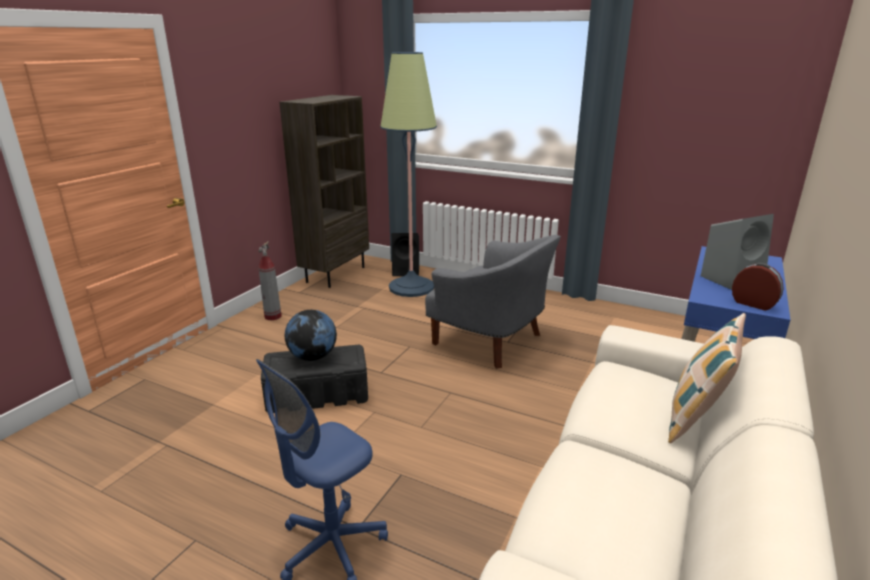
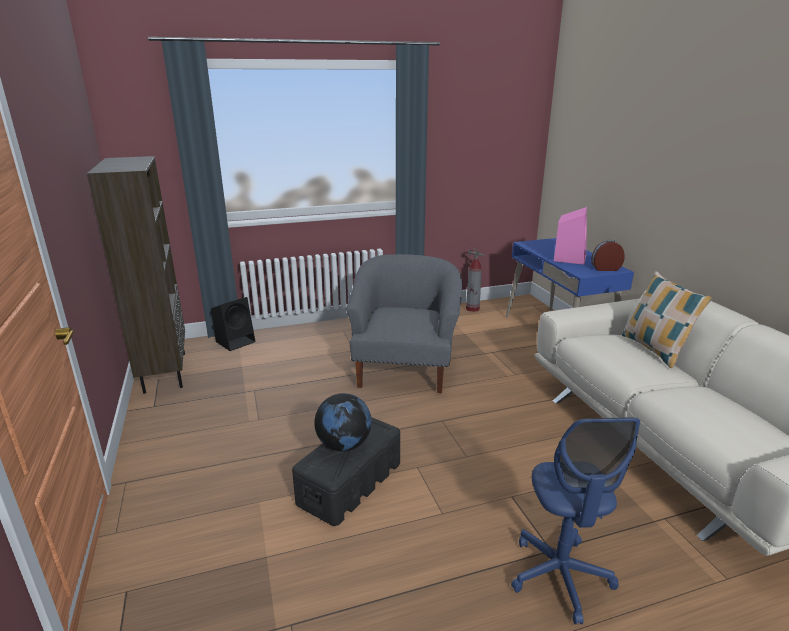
camera: 45 degrees left, 0 degrees up
fire extinguisher [258,241,282,320] -> fire extinguisher moved to [466,248,484,312]
floor lamp [380,52,437,297] -> none
grey armchair [425,235,561,369] -> grey armchair turned 75 degrees counterclockwise [346,254,462,393]
grey speaker [701,214,774,290] -> pink speaker [554,207,587,265]

